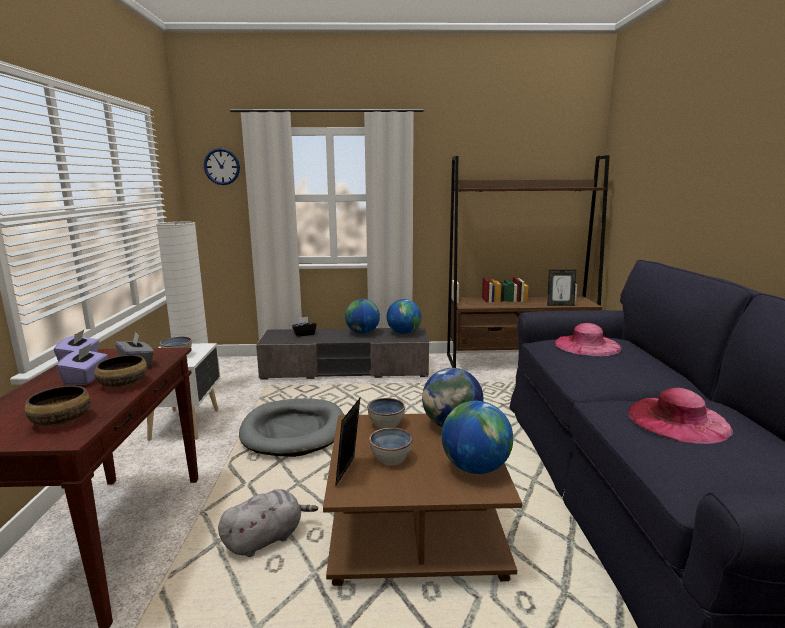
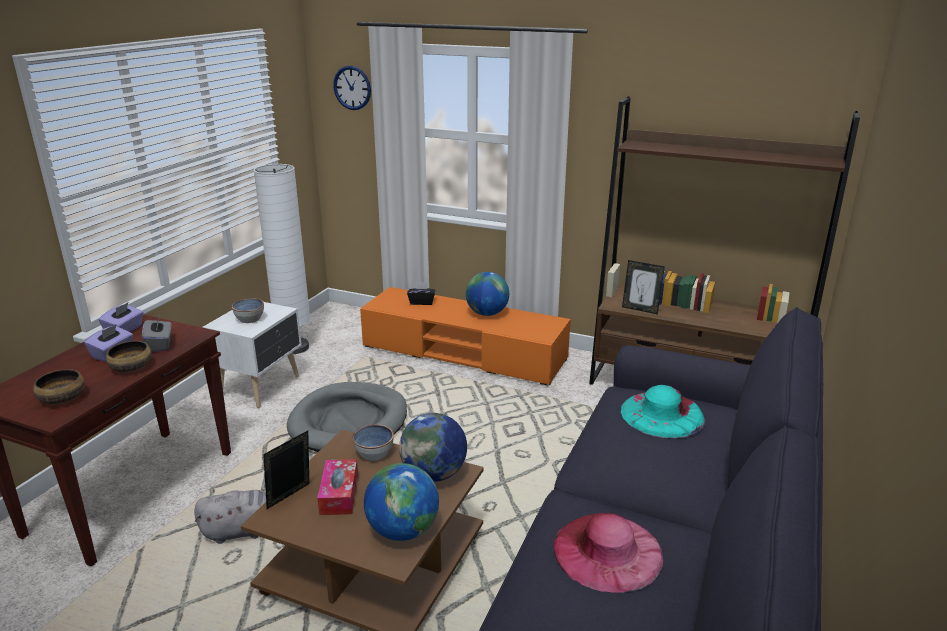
camera: 25 degrees right, 10 degrees up
grey tv stand [256,328,429,380] -> orange tv stand [360,287,571,386]
bowl [369,428,413,465] -> tissue box [317,459,358,515]
globe [387,299,421,334] -> none
picture frame [547,270,576,306] -> picture frame moved to [622,260,665,315]
pink hat [555,323,622,357] -> turquoise hat [621,385,706,438]

